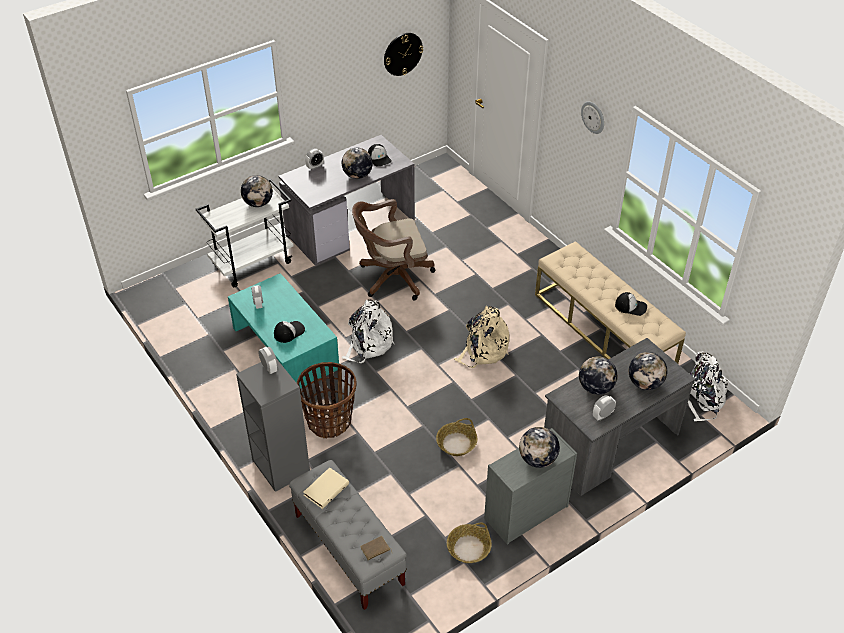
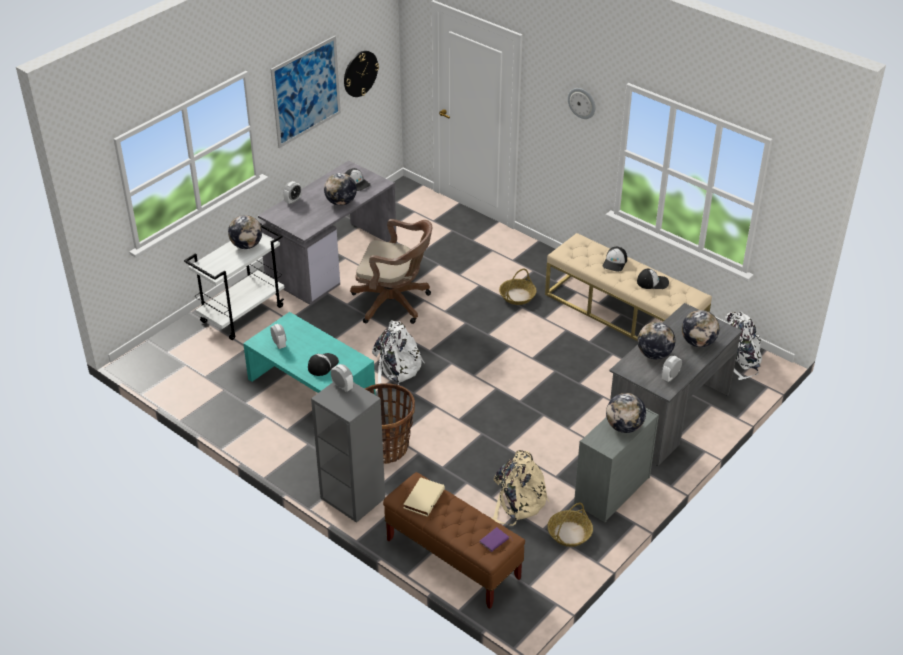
camera: 15 degrees left, 5 degrees down
grey bench [289,460,407,610] -> brown bench [383,472,525,609]
brown office chair [352,199,435,301] -> brown office chair turned 135 degrees counterclockwise [350,219,432,324]
brown book [360,536,392,560] -> purple book [480,527,513,552]
basket [436,418,477,456] -> basket moved to [499,268,537,305]
beige backpack [454,306,509,368] -> beige backpack moved to [490,450,549,526]
none -> picture [270,36,341,148]
none -> cap [603,247,627,271]

